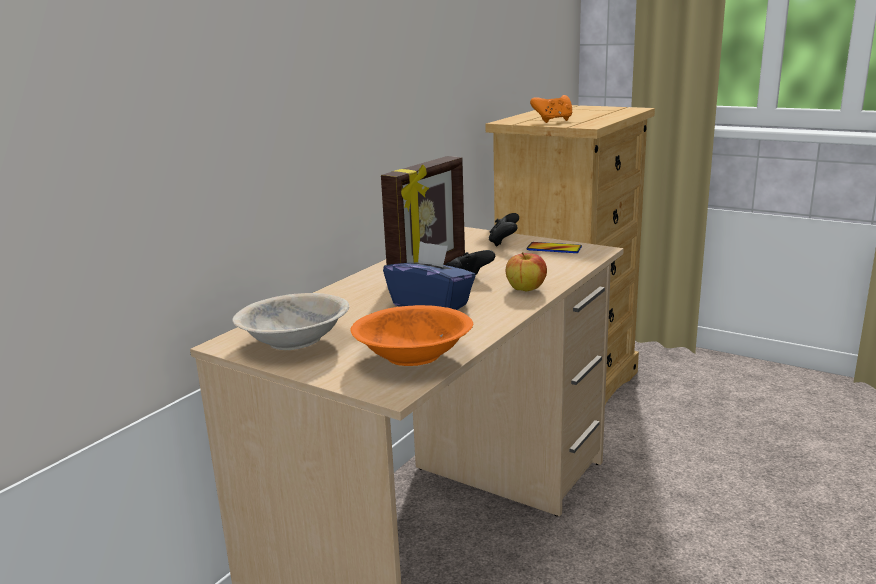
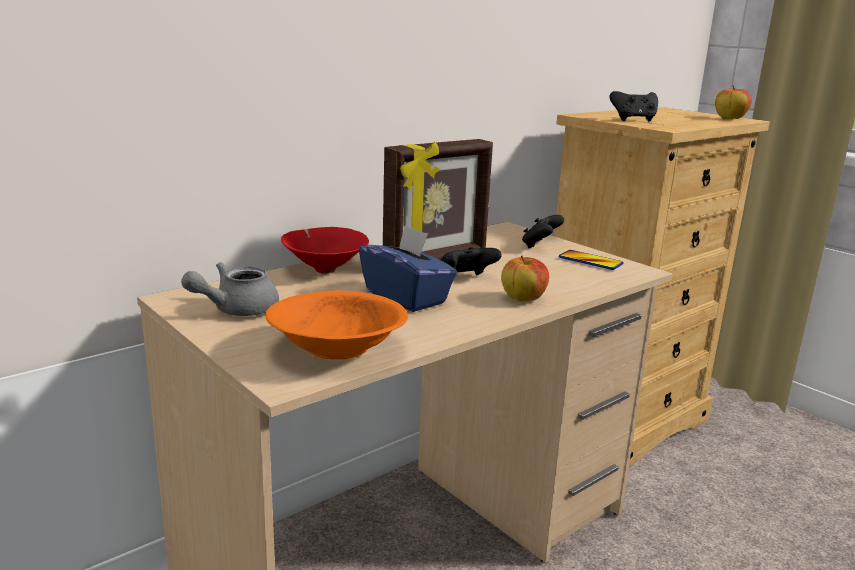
camera: 15 degrees right, 0 degrees up
beige bowl [232,293,349,350] -> grey teapot [181,262,279,316]
orange game controller [530,95,572,123] -> black game controller [609,91,658,122]
none -> red bowl [281,227,369,274]
none -> apple [715,85,752,119]

